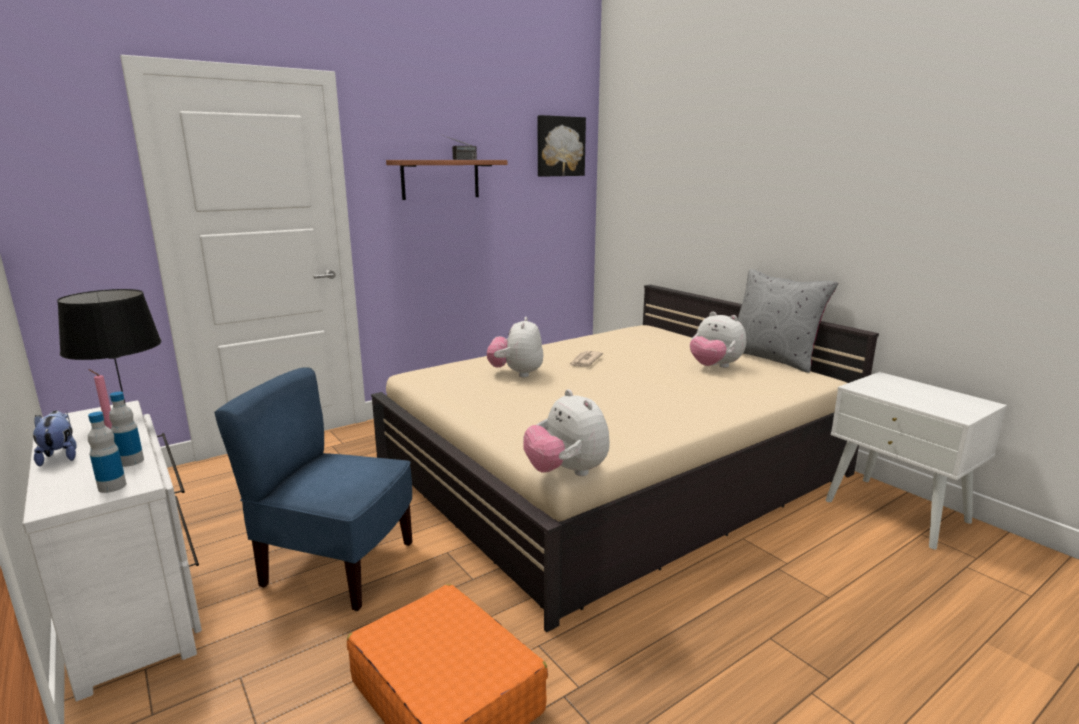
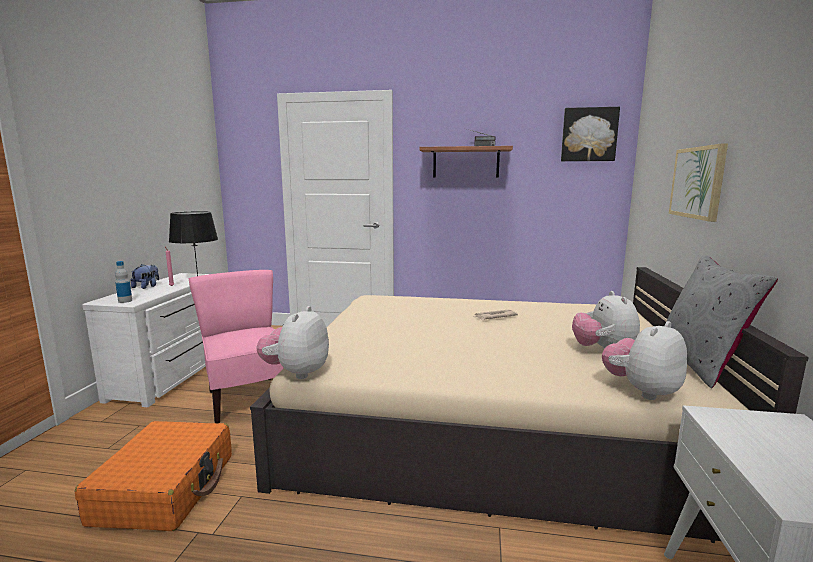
camera: 45 degrees right, 5 degrees down
bottle [109,392,144,467] -> none
blue chair [214,367,412,611] -> pink chair [188,270,284,423]
plush toy [487,317,543,377] -> plush toy moved to [602,321,687,400]
none -> picture [669,143,728,222]

